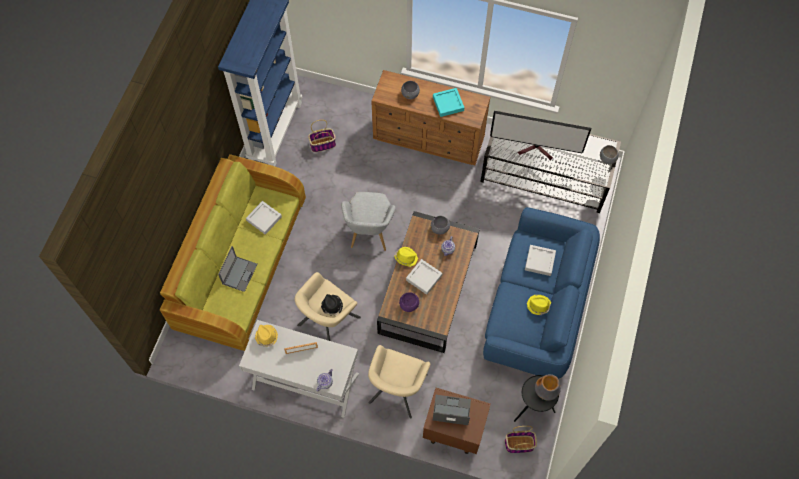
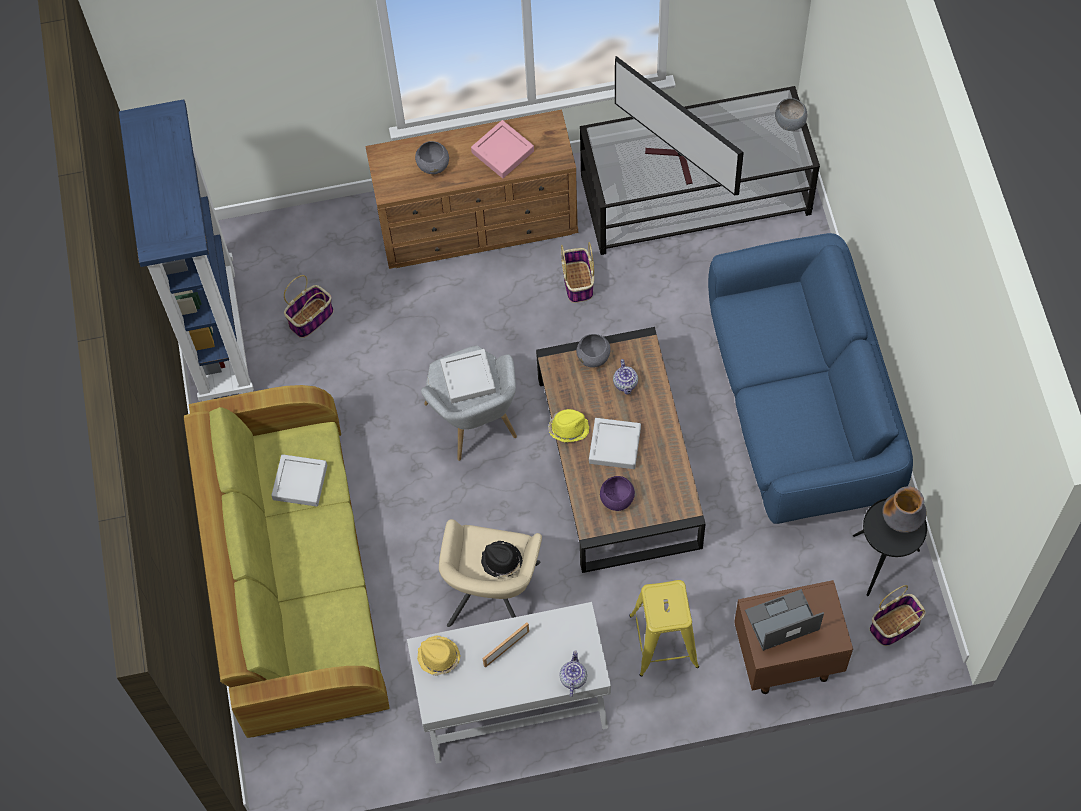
camera: 25 degrees left, 0 degrees up
laptop [218,246,258,292] -> none
beige armchair [368,345,430,419] -> yellow stool [629,580,699,677]
turquoise tray [433,88,464,117] -> pink tray [471,120,534,178]
television [490,111,592,160] -> television turned 60 degrees clockwise [615,56,744,195]
grey tray [525,245,556,276] -> grey tray moved to [440,349,496,403]
yellow hat [527,295,551,315] -> none
none -> basket [561,242,594,303]

